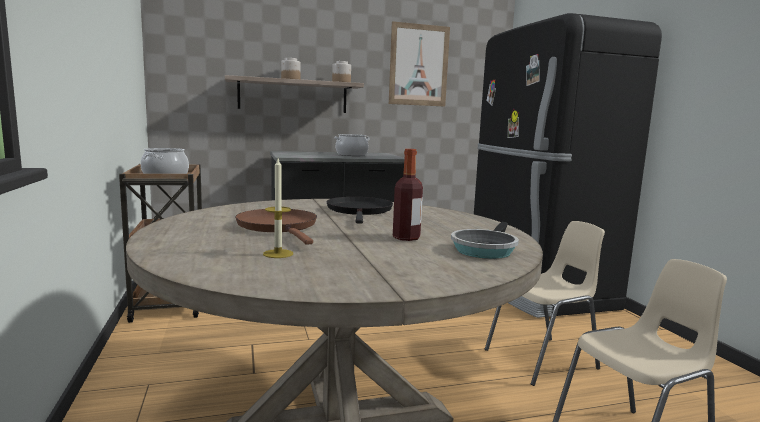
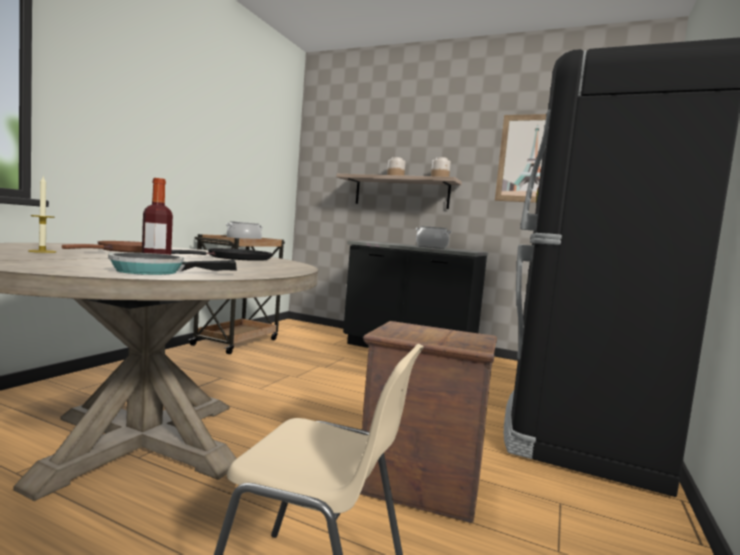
camera: 40 degrees right, 5 degrees down
beige chair [485,221,605,386] -> crate [360,321,497,523]

